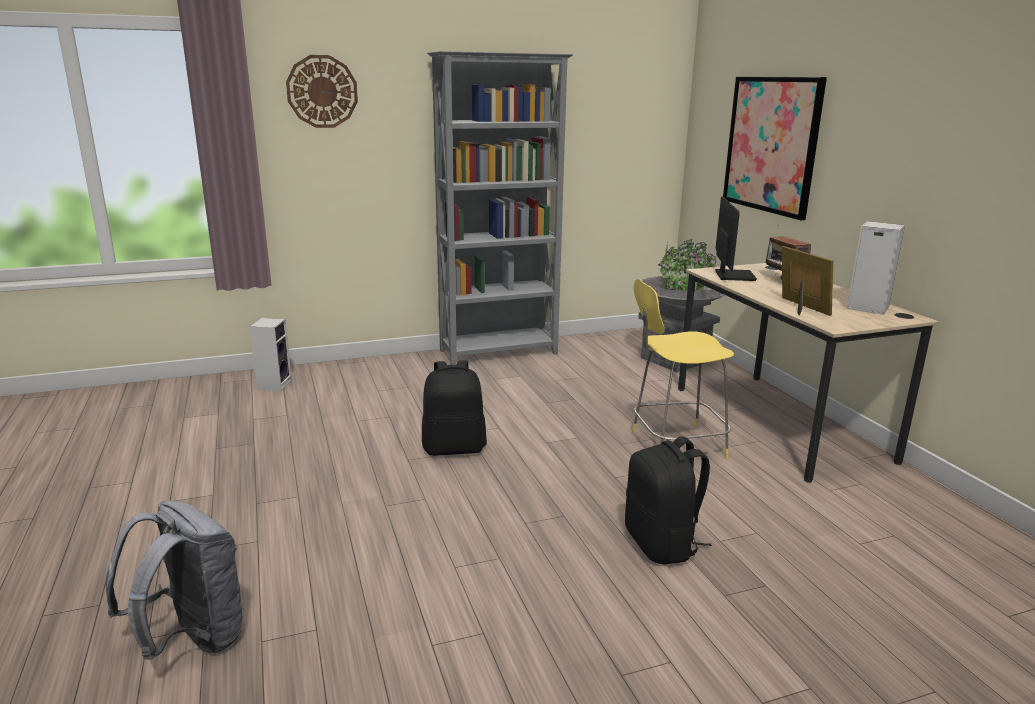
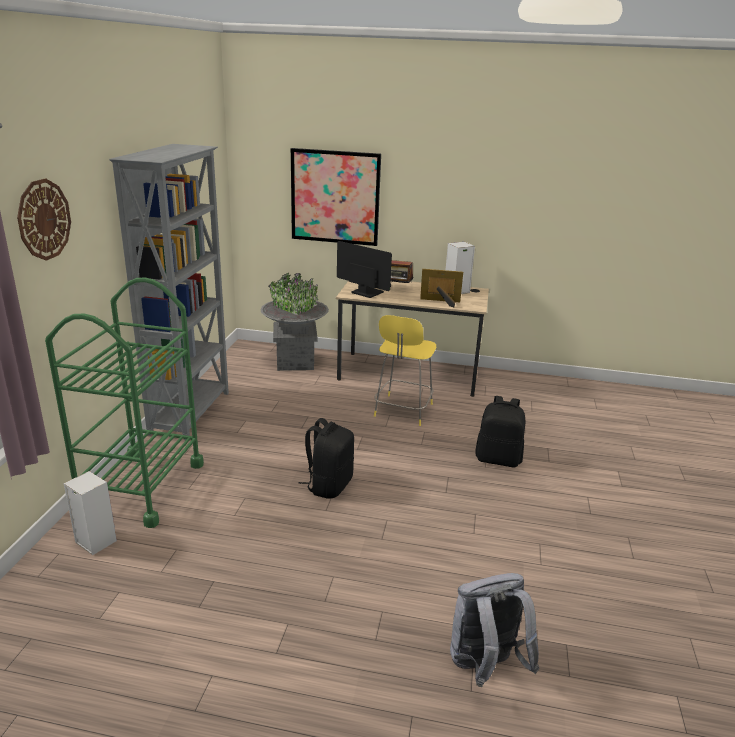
camera: 60 degrees left, 5 degrees up
none -> green cart [45,277,204,528]

